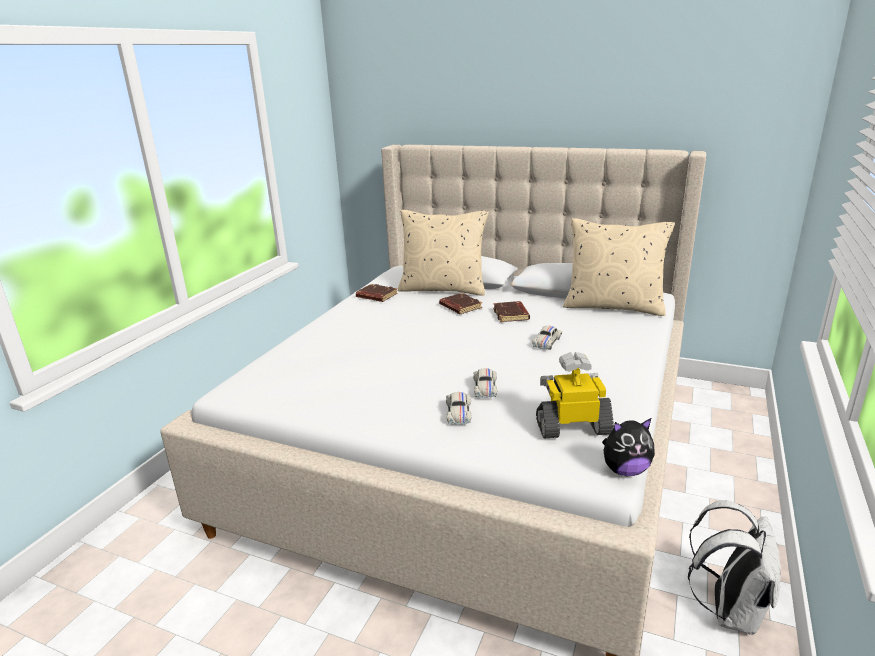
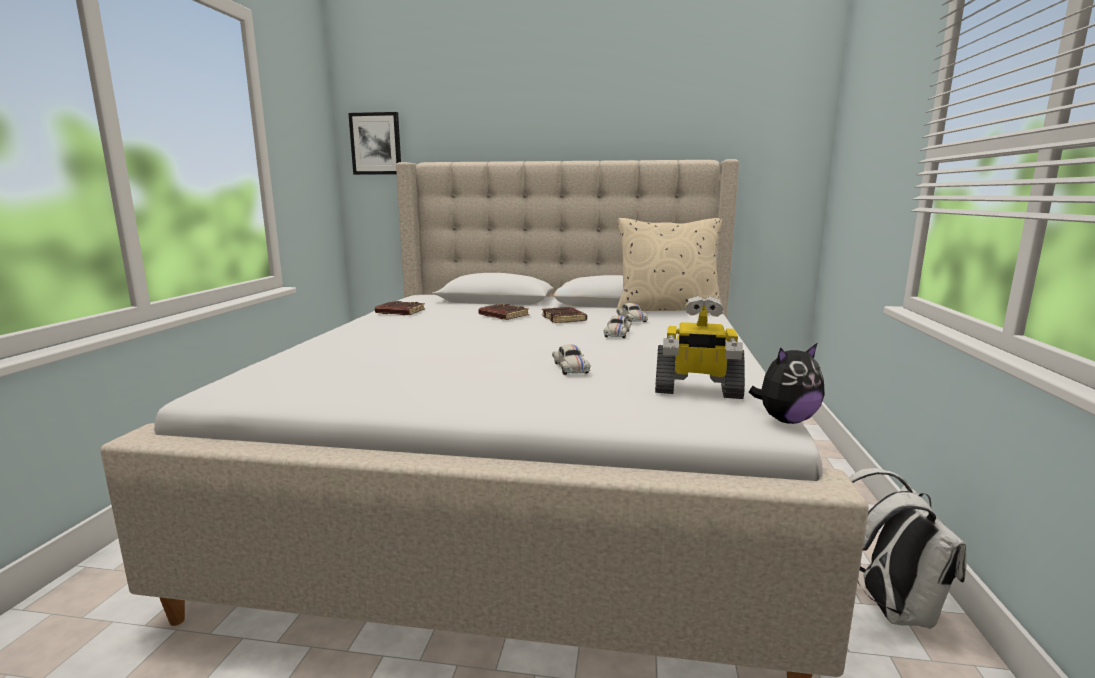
camera: 15 degrees left, 10 degrees down
beige pillow [398,210,489,296] -> none
white toy car [446,392,471,425] -> white toy car moved to [617,303,648,322]
toy robot [536,352,614,438] -> toy robot turned 150 degrees counterclockwise [655,296,745,399]
none -> picture [348,112,401,175]

